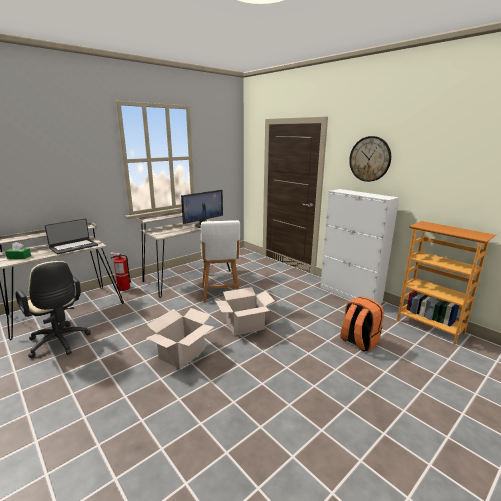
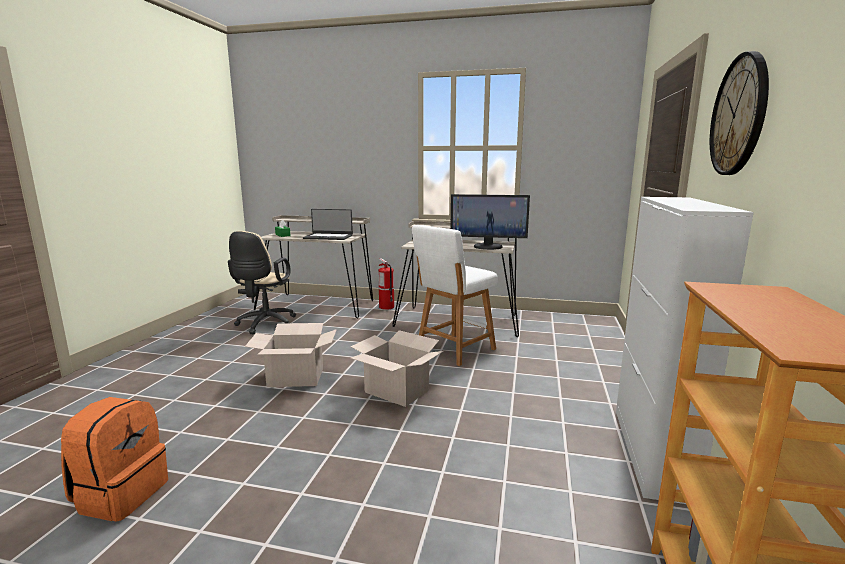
camera: 55 degrees right, 5 degrees down
orange backpack [340,296,384,352] -> orange backpack moved to [61,397,168,522]

